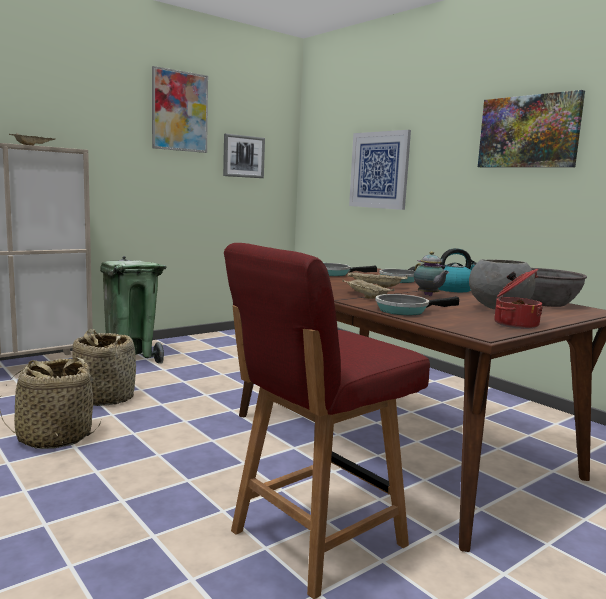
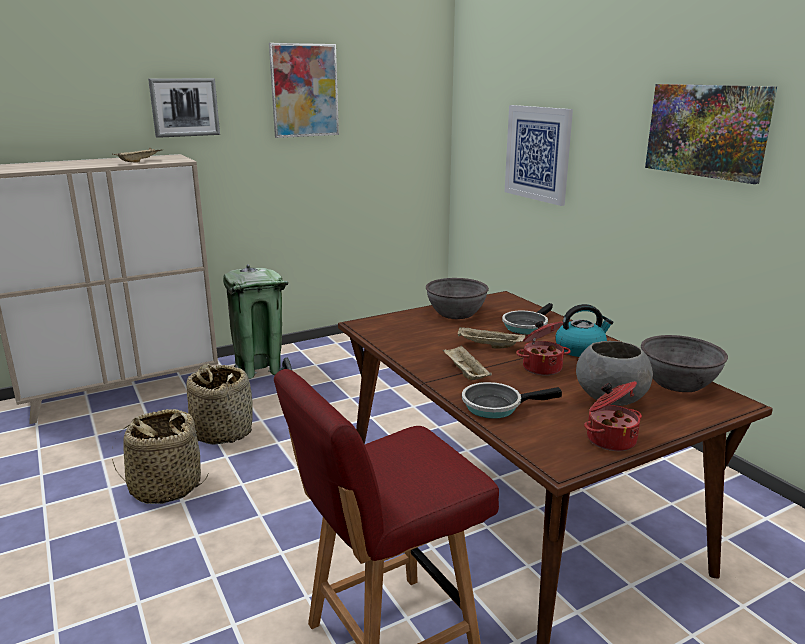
camera: 10 degrees right, 10 degrees up
picture [223,134,265,178] -> picture moved to [148,78,220,138]
frying pan [324,263,377,276] -> grey bowl [426,278,489,319]
teapot [414,251,449,296] -> cooking pot [516,321,571,376]

